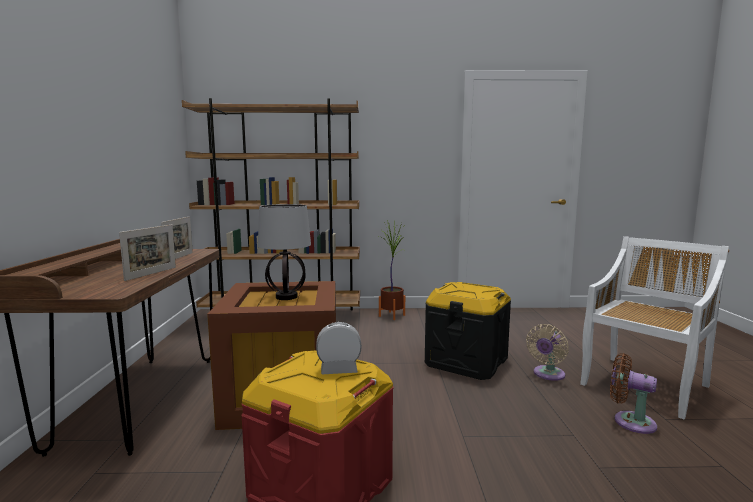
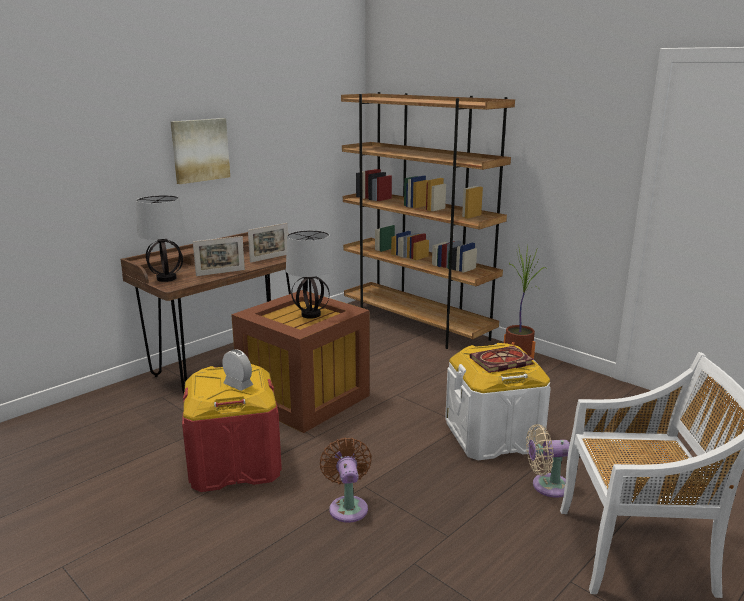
camera: 45 degrees right, 10 degrees up
black storage box [425,282,511,380] -> white storage box [445,343,551,461]
brown fan [610,353,657,434] -> brown fan moved to [320,437,372,523]
none -> table lamp [136,195,185,282]
none -> picture [171,118,230,184]
none -> book [470,346,534,373]

